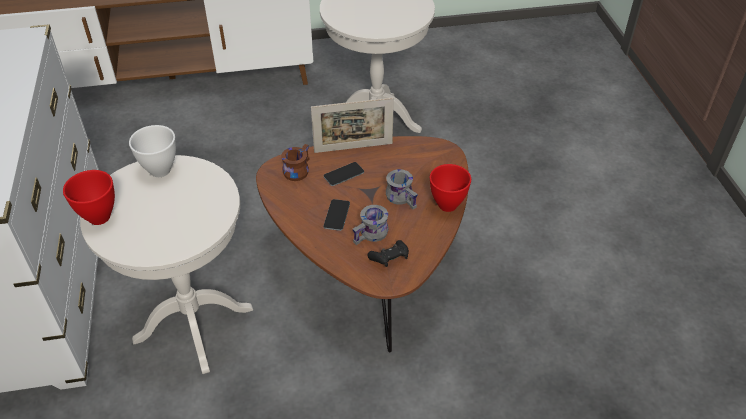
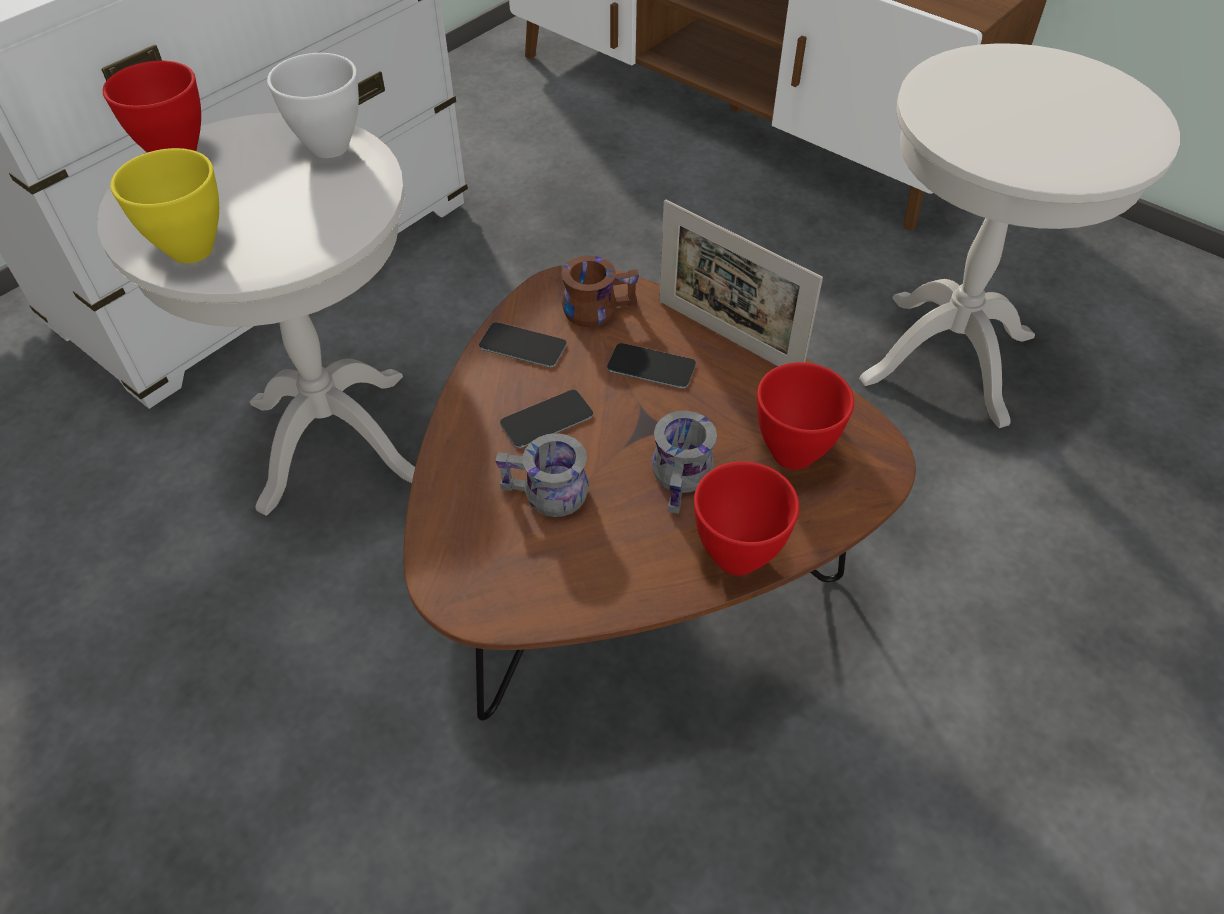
camera: 50 degrees right, 5 degrees up
black game controller [368,240,409,267] -> none
none -> yellow bowl [111,148,219,264]
none -> phone [479,322,567,367]
none -> red bowl [757,362,854,470]

